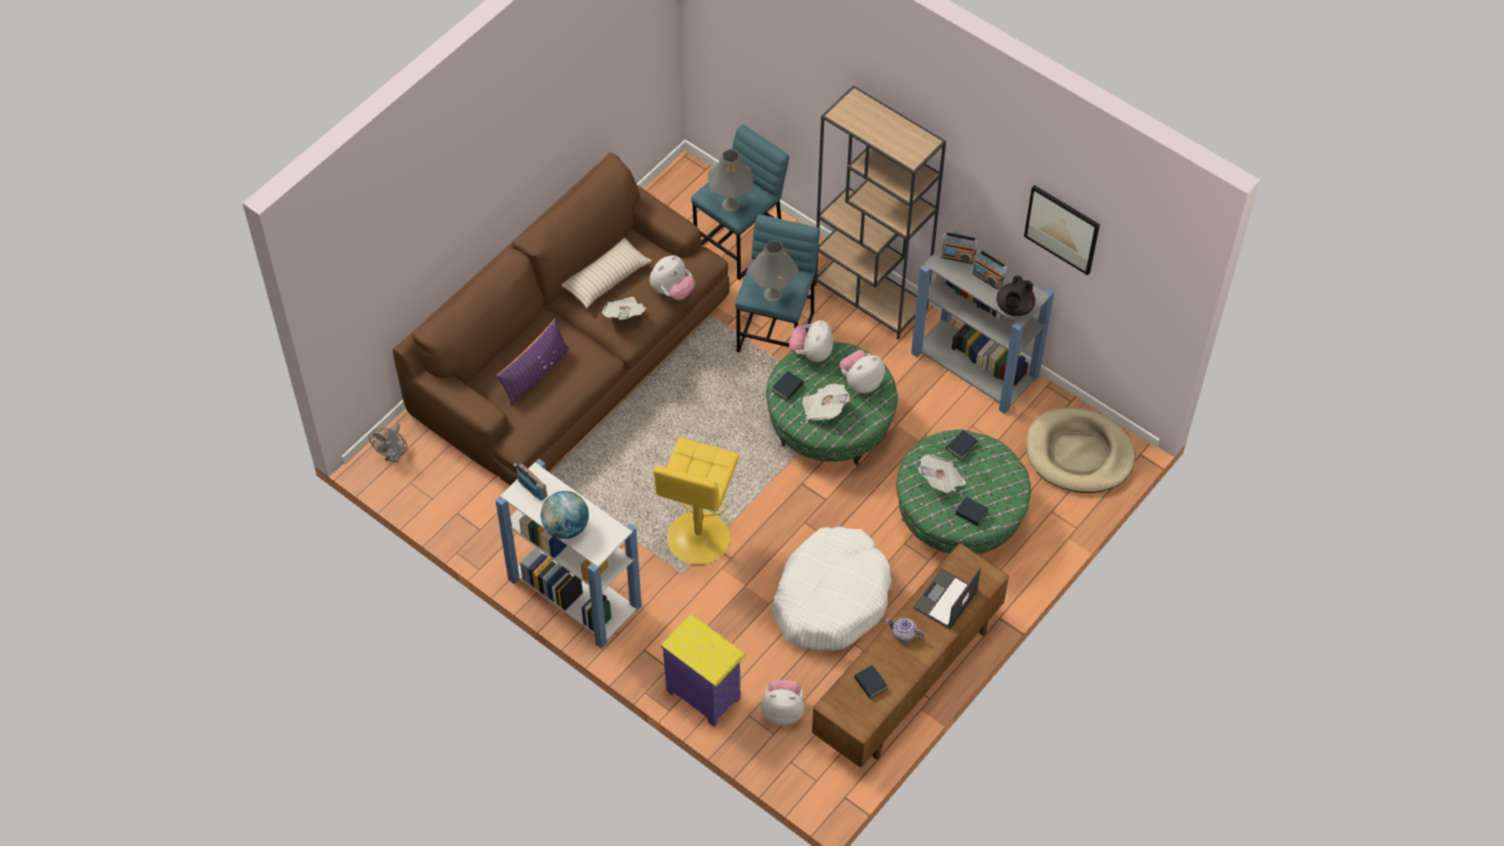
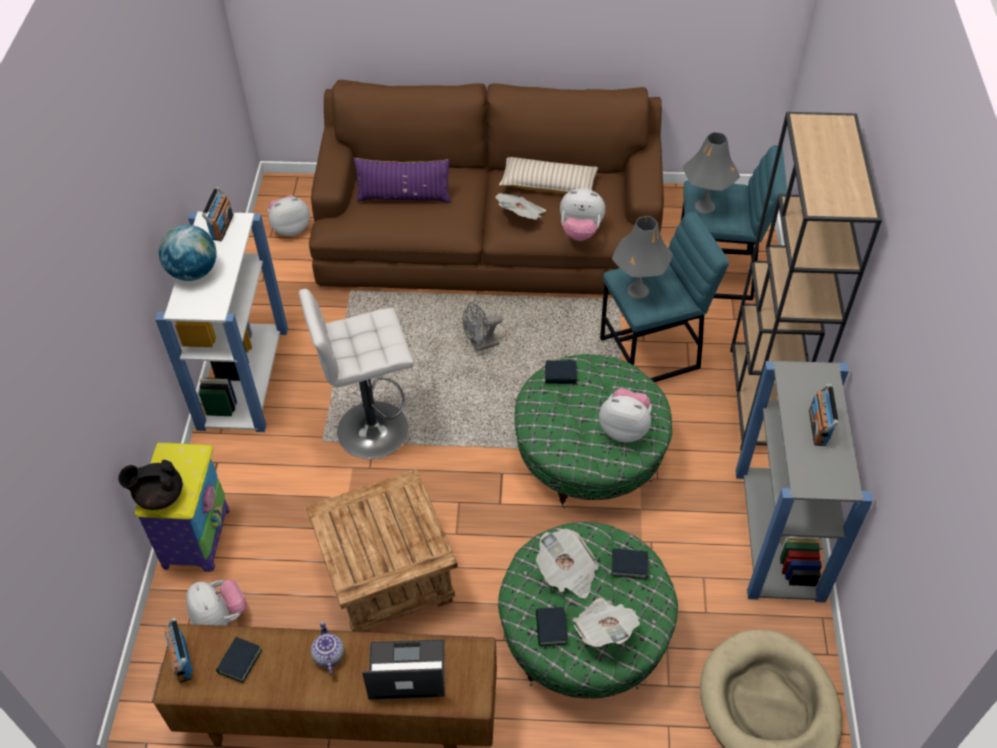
camera: 55 degrees right, 5 degrees down
grey fan [369,423,407,463] -> grey fan moved to [463,302,502,352]
yellow stool [653,437,739,565] -> white stool [299,289,414,459]
white dog bed [772,526,892,651] -> brown side table [306,469,458,632]
plush toy [789,320,833,362] -> plush toy moved to [268,195,310,236]
newspaper [802,384,849,420] -> newspaper moved to [572,598,640,647]
radio [941,232,978,264] -> radio moved to [165,618,193,683]
black teapot [997,276,1035,316] -> black teapot moved to [118,460,183,510]
picture [1024,185,1100,275] -> none

